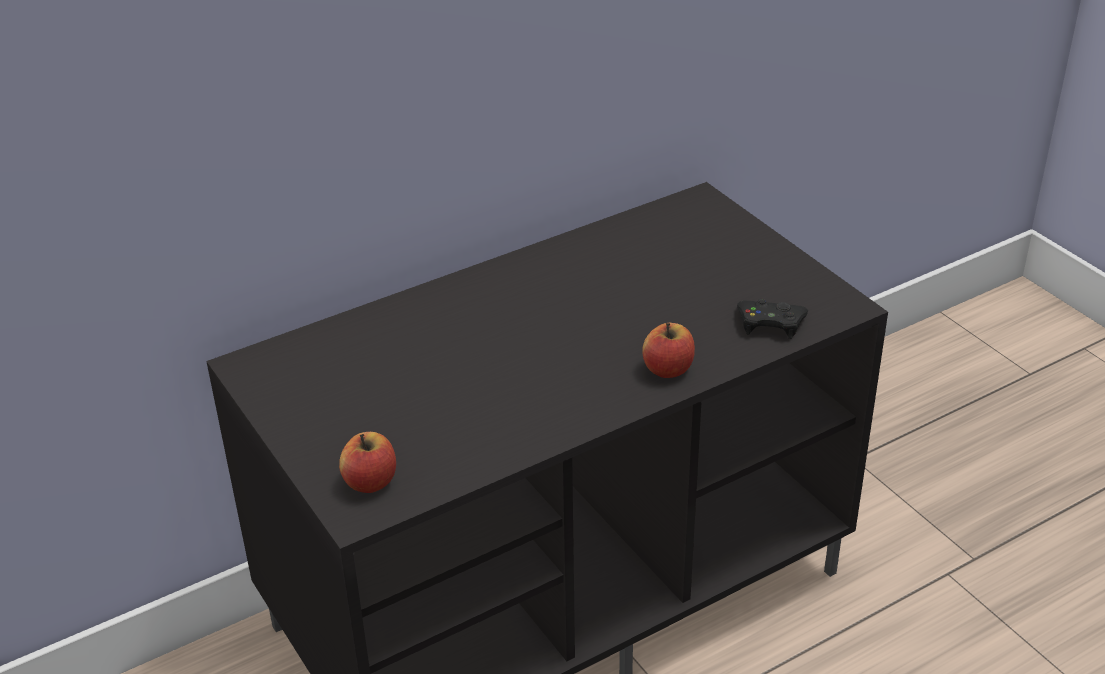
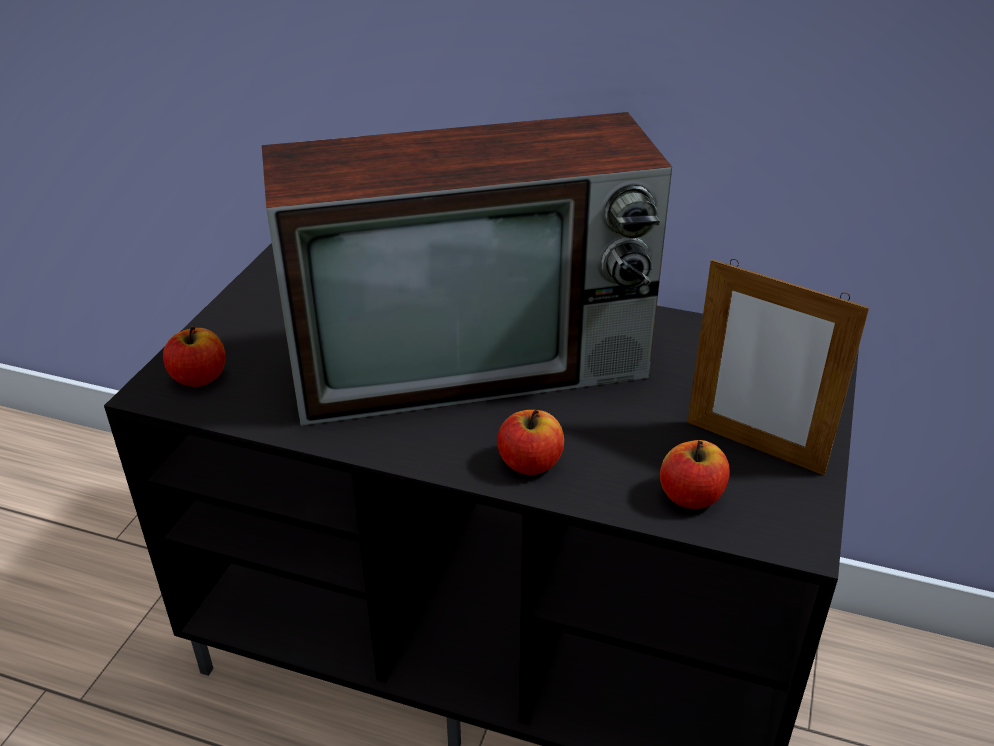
camera: 50 degrees right, 0 degrees up
black game controller [737,299,808,339] -> apple [660,440,730,509]
none -> television [262,112,672,426]
none -> picture frame [687,259,869,476]

